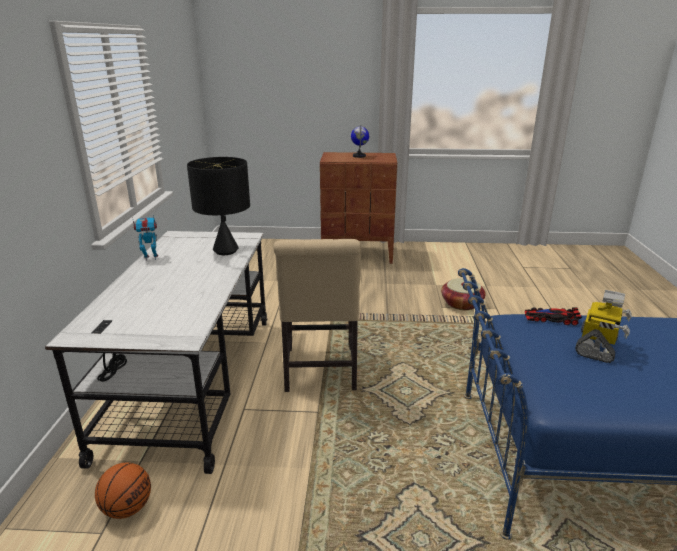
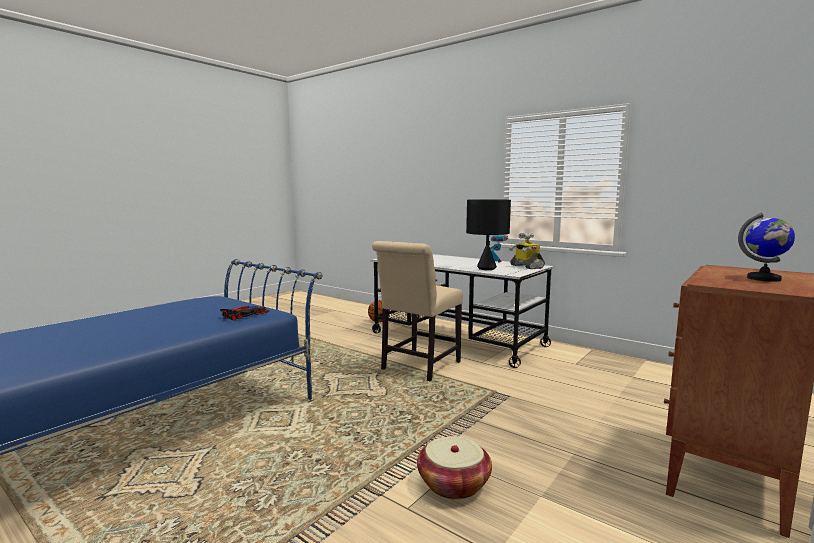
camera: 125 degrees right, 15 degrees down
beige chair [273,239,362,392] -> beige chair turned 90 degrees counterclockwise [372,241,463,381]
toy robot [575,290,632,363] -> toy robot moved to [509,233,545,269]

